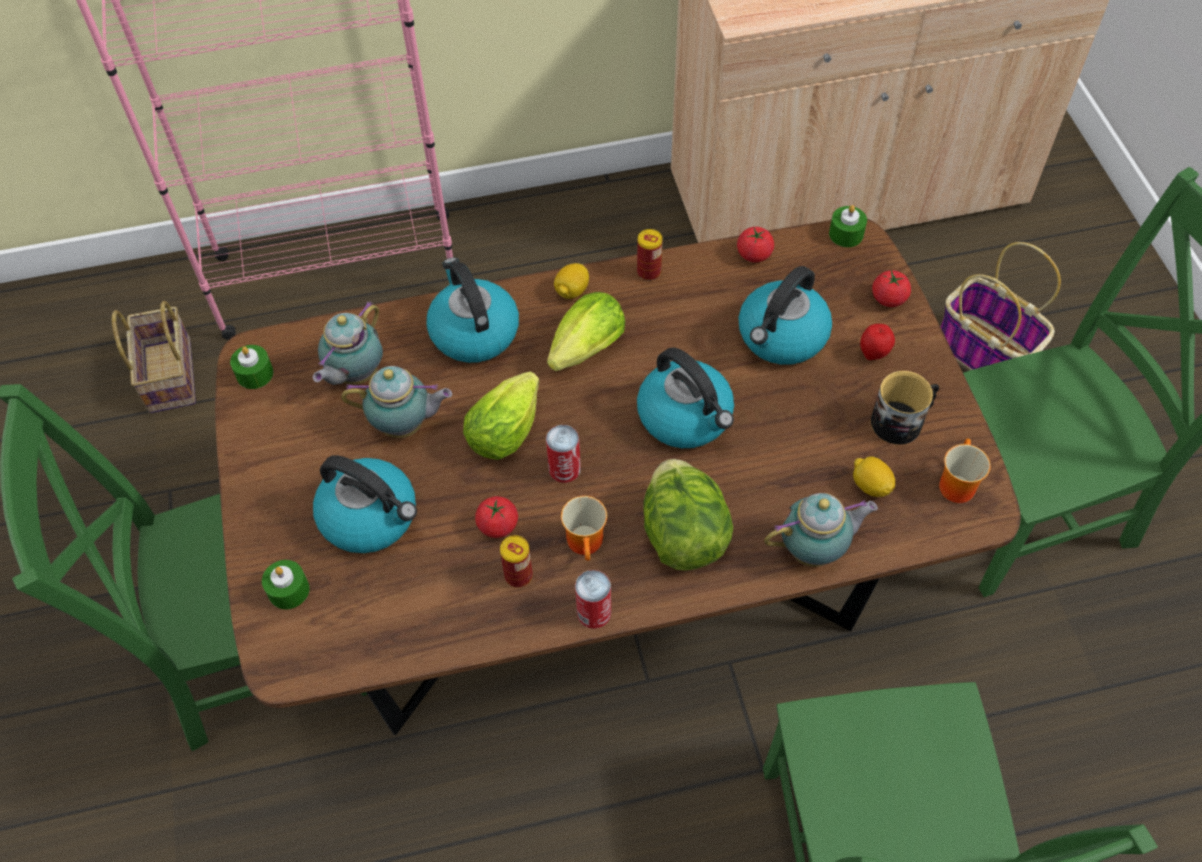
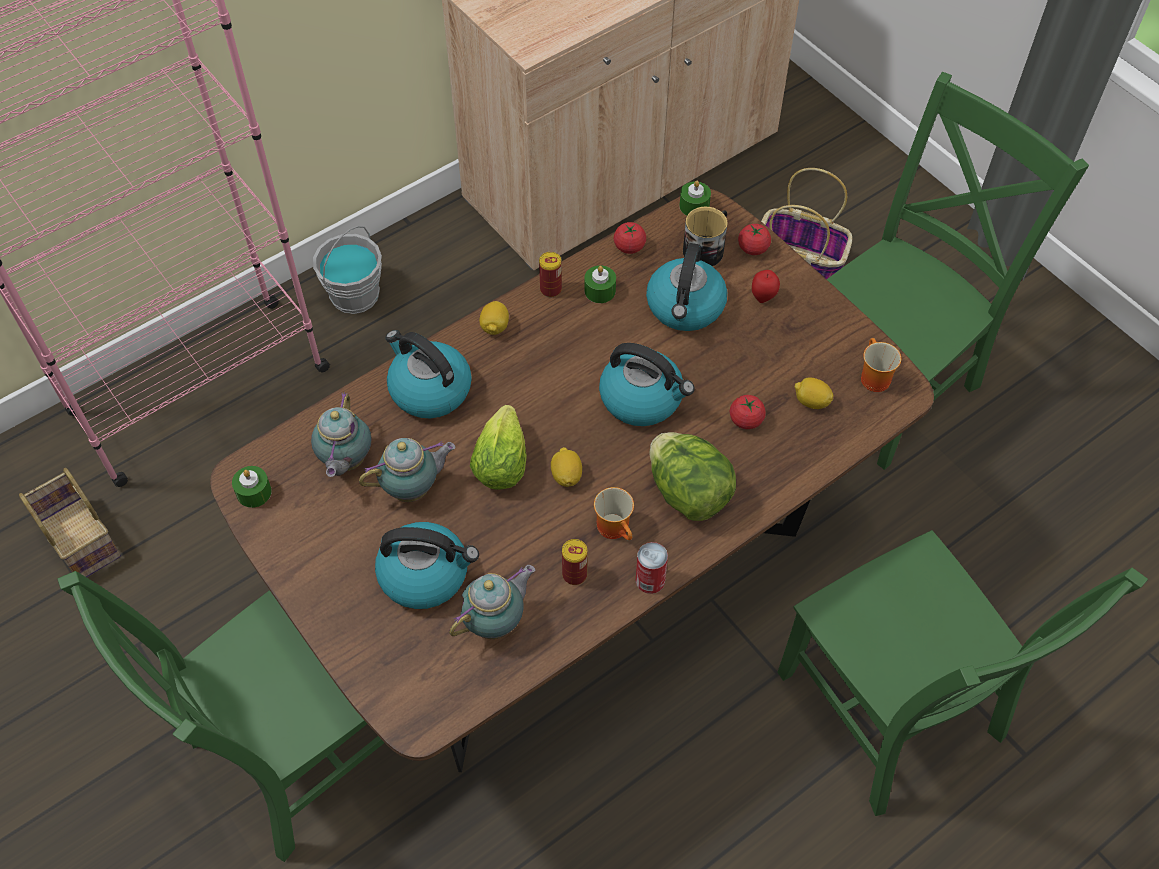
camera: 25 degrees left, 0 degrees up
green candle [262,560,310,609] -> green candle moved to [584,265,616,303]
tomato [475,496,518,538] -> tomato moved to [730,395,766,429]
can [546,425,581,483] -> lemon [551,447,582,487]
lettuce [547,292,625,371] -> none
teapot [764,493,878,567] -> teapot moved to [449,565,535,639]
mug [871,371,939,445] -> mug moved to [683,207,727,266]
none -> grey bucket [313,226,382,314]

